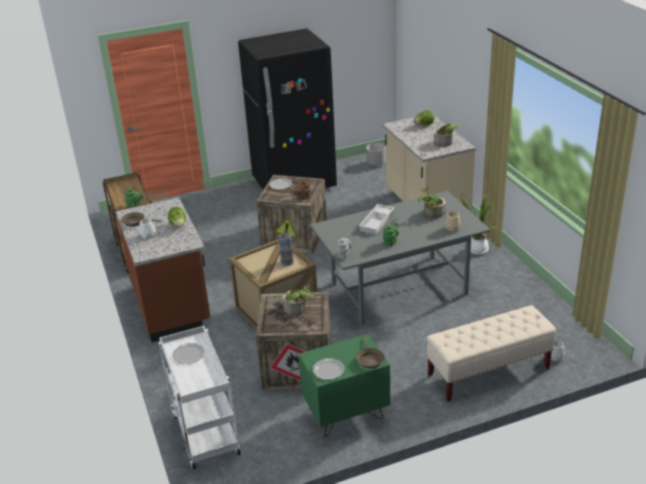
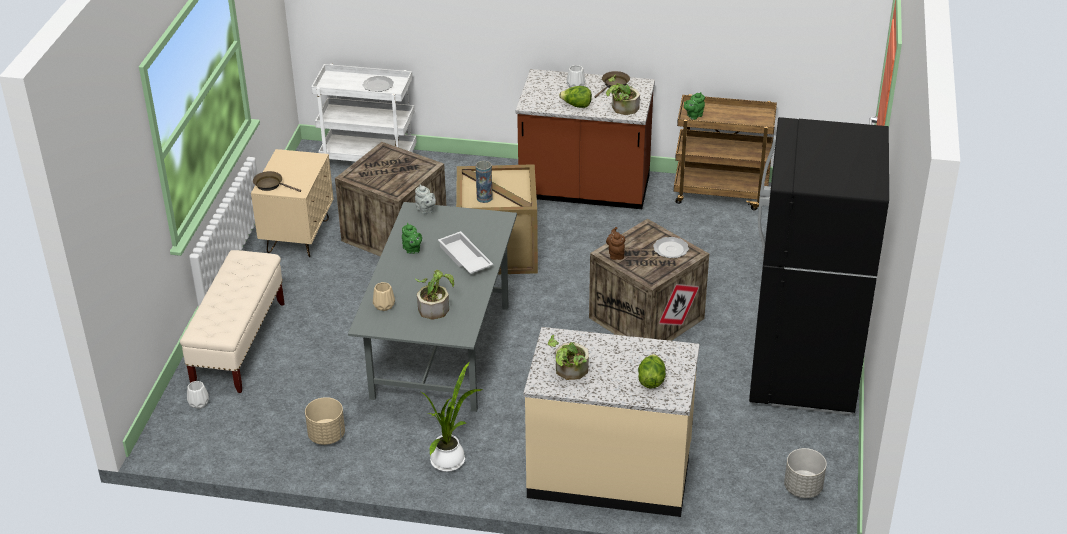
camera: 120 degrees right, 5 degrees up
potted plant [283,285,315,316] -> potted plant moved to [606,75,640,115]
green nightstand [298,334,390,437] -> beige nightstand [251,149,333,257]
plate [313,358,345,380] -> none
none -> beige planter [305,397,345,445]

